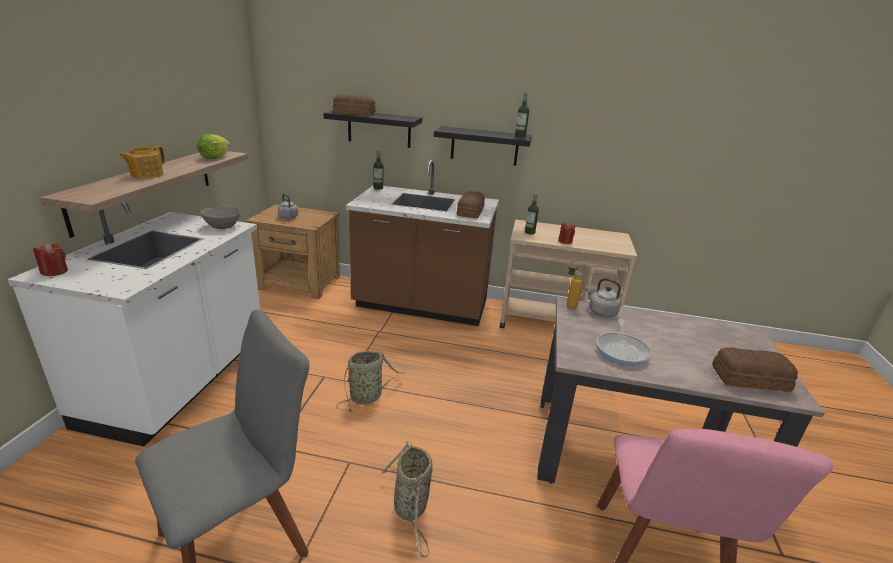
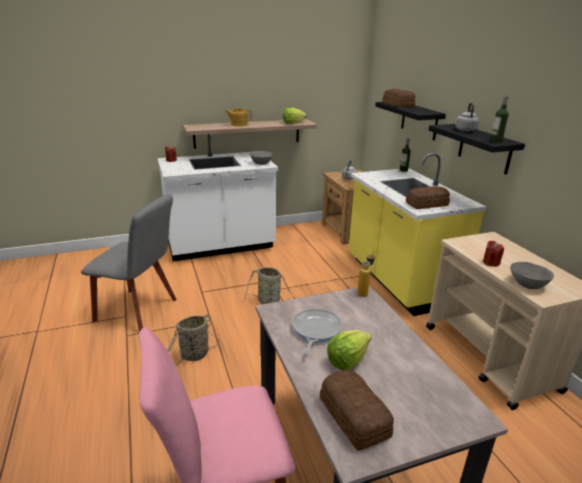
camera: 60 degrees right, 0 degrees up
brown counter [346,160,499,326] -> yellow counter [348,153,486,316]
bottle [525,193,539,235] -> none
grey kettle [586,278,621,317] -> grey kettle moved to [455,103,479,131]
frying pan [596,319,651,366] -> frying pan turned 120 degrees clockwise [292,309,342,355]
none -> lettuce [327,330,371,370]
none -> grey bowl [510,262,554,289]

